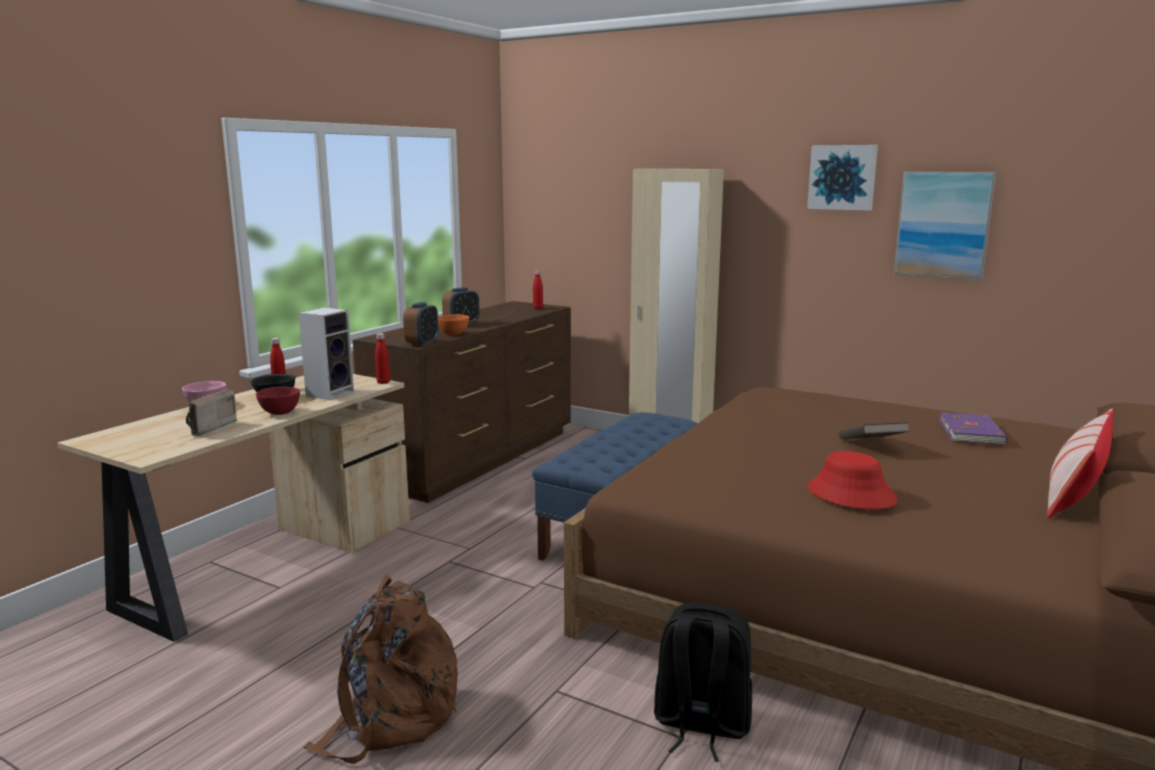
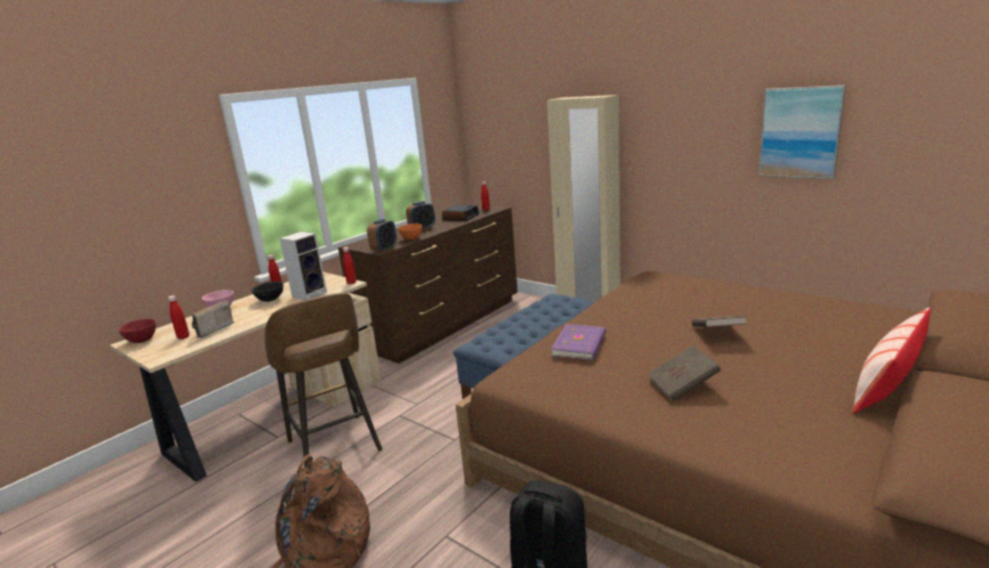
camera: 10 degrees right, 5 degrees up
red bowl [256,387,300,415] -> red bowl moved to [119,319,156,343]
picture [807,145,878,211] -> none
red hat [808,451,898,509] -> brown book [648,345,721,402]
purple book [939,413,1008,445] -> purple book moved to [551,324,606,360]
none -> red bottle [168,295,189,339]
none -> brown stool [265,293,382,468]
none -> alarm clock [442,205,479,221]

